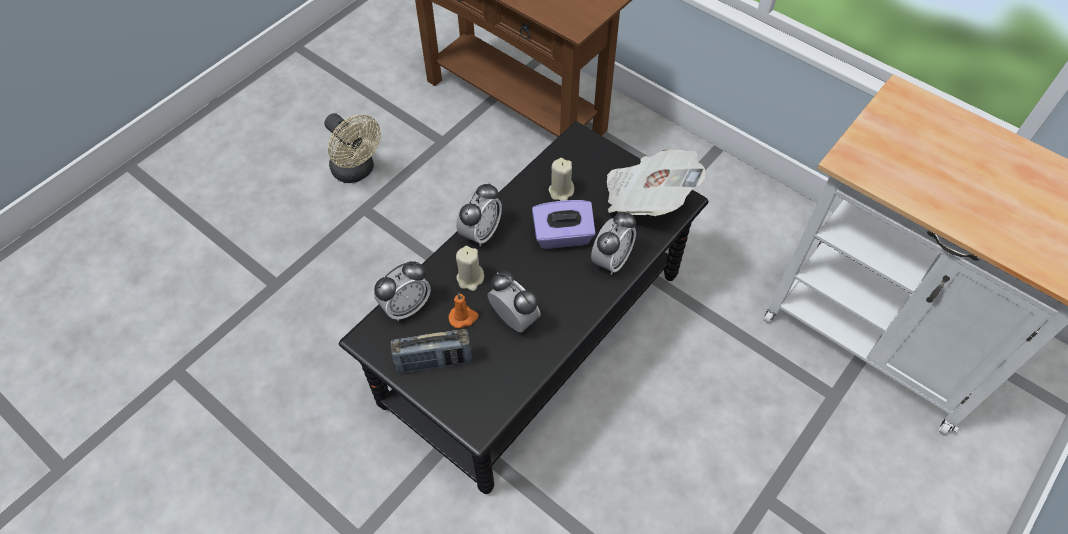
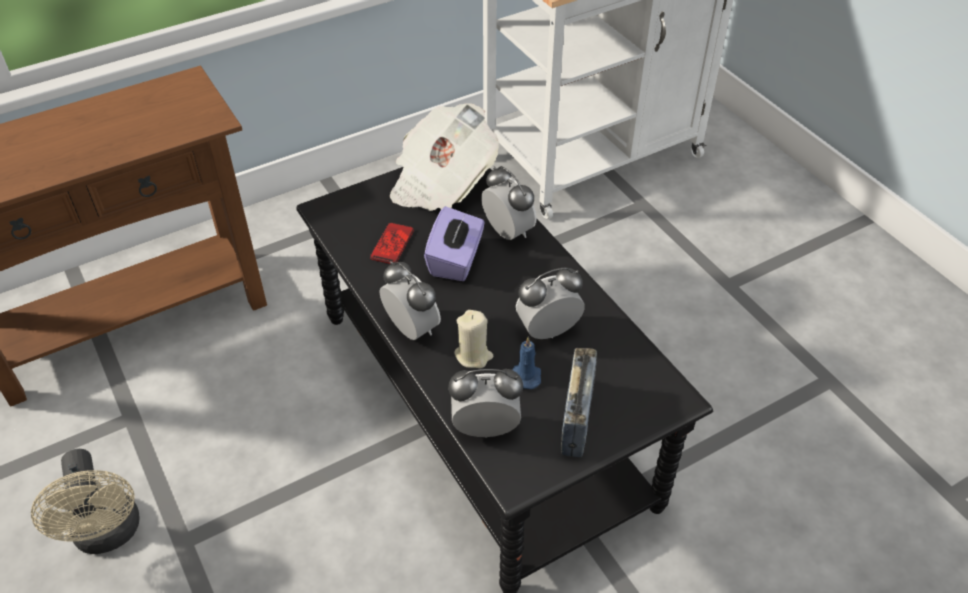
camera: 70 degrees left, 10 degrees down
beige fan [324,113,381,183] -> beige fan turned 90 degrees clockwise [31,449,140,554]
alarm clock [374,261,431,321] -> alarm clock turned 75 degrees counterclockwise [448,369,523,438]
orange candle [448,293,479,329] -> blue candle [512,337,541,389]
beige candle [549,158,574,201] -> phone [370,223,414,264]

